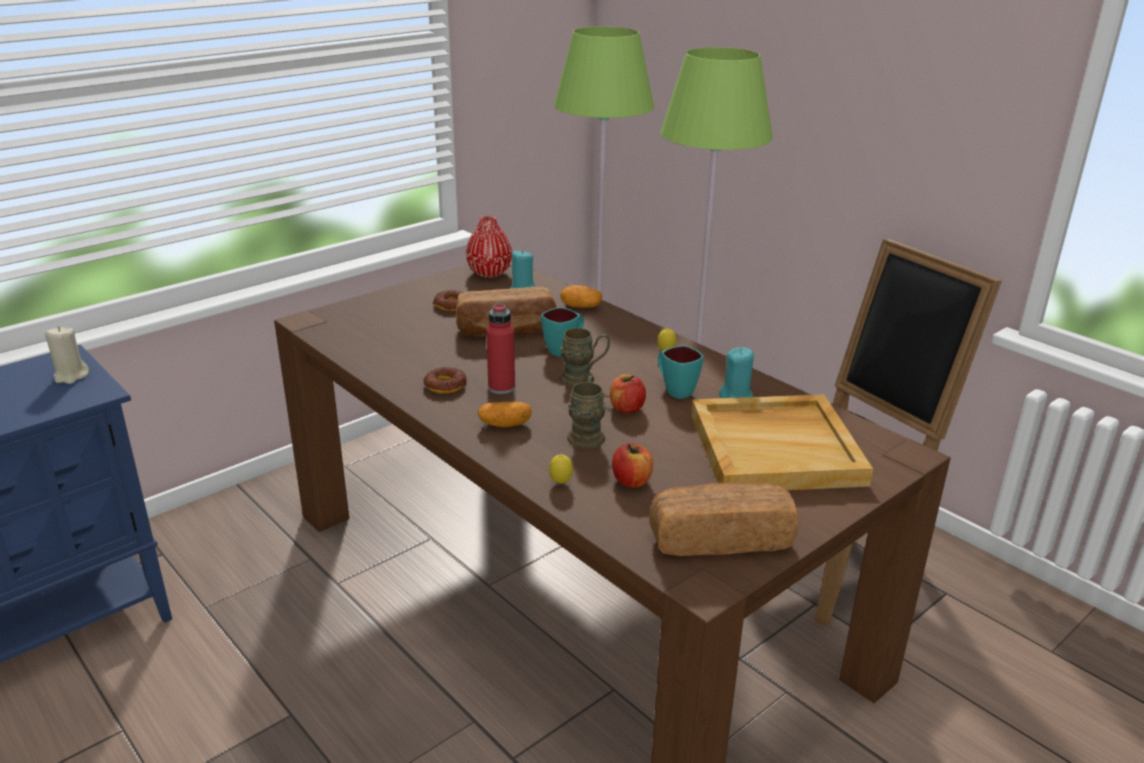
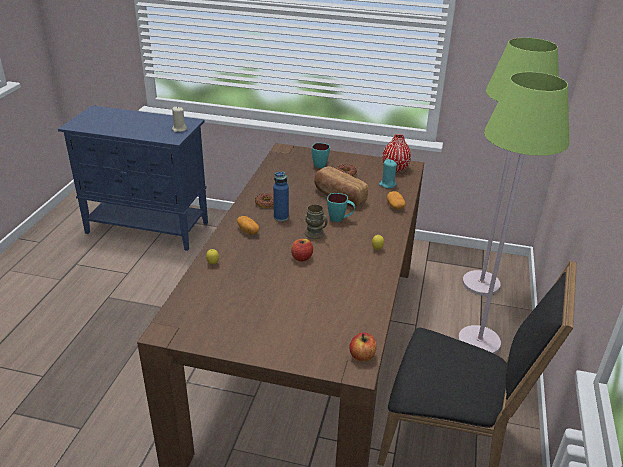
camera: 55 degrees right, 5 degrees up
red bottle [486,302,515,394] -> blue bottle [273,171,289,221]
brown mug [567,376,606,448] -> none
apple [612,443,653,487] -> apple moved to [349,333,376,361]
bread [649,483,798,556] -> none
turquoise mug [658,346,703,399] -> turquoise mug moved to [312,143,330,168]
beige tray [691,395,873,490] -> none
turquoise candle [719,347,754,398] -> none

